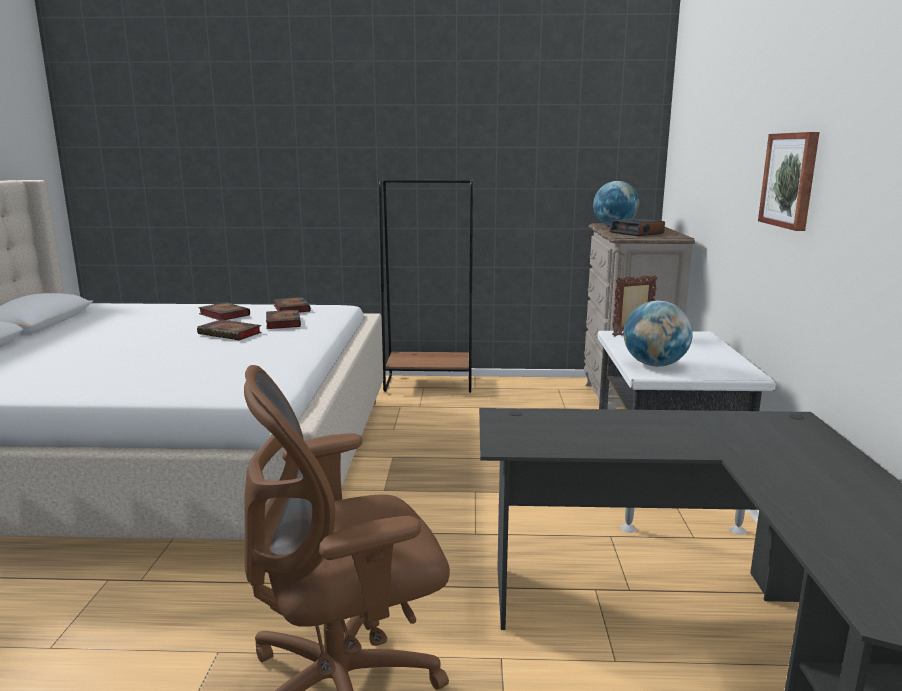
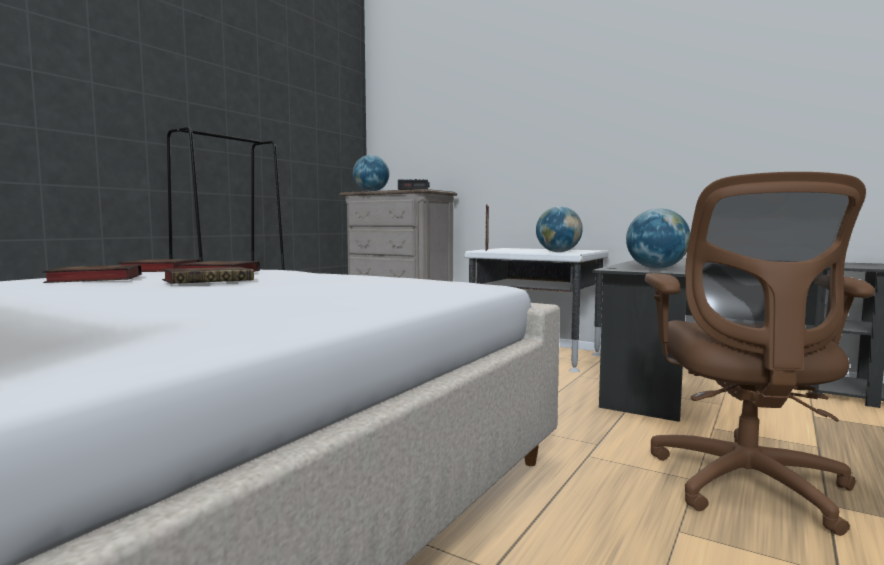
camera: 60 degrees left, 10 degrees down
picture [758,132,819,231] -> none
none -> globe [626,208,690,269]

